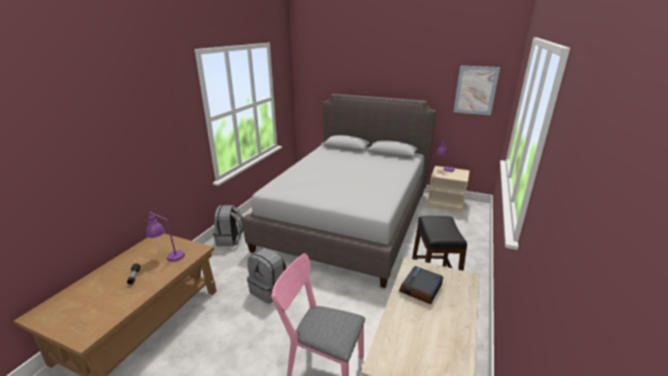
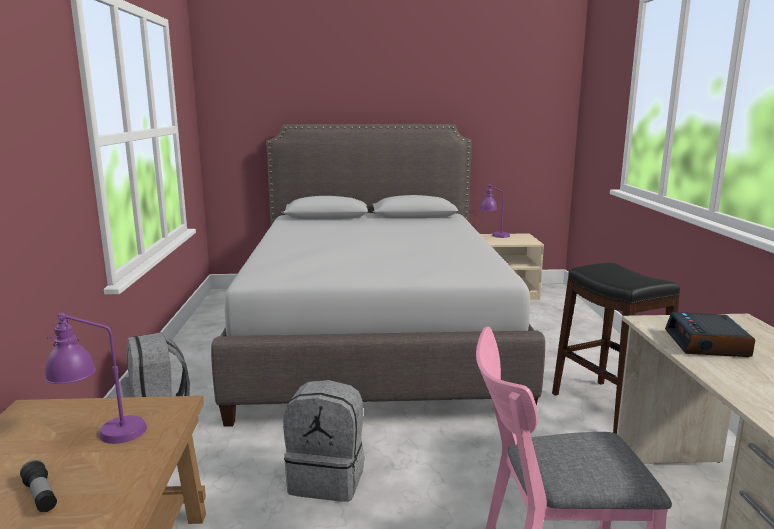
camera: 25 degrees left, 10 degrees down
picture [454,66,500,115] -> none

